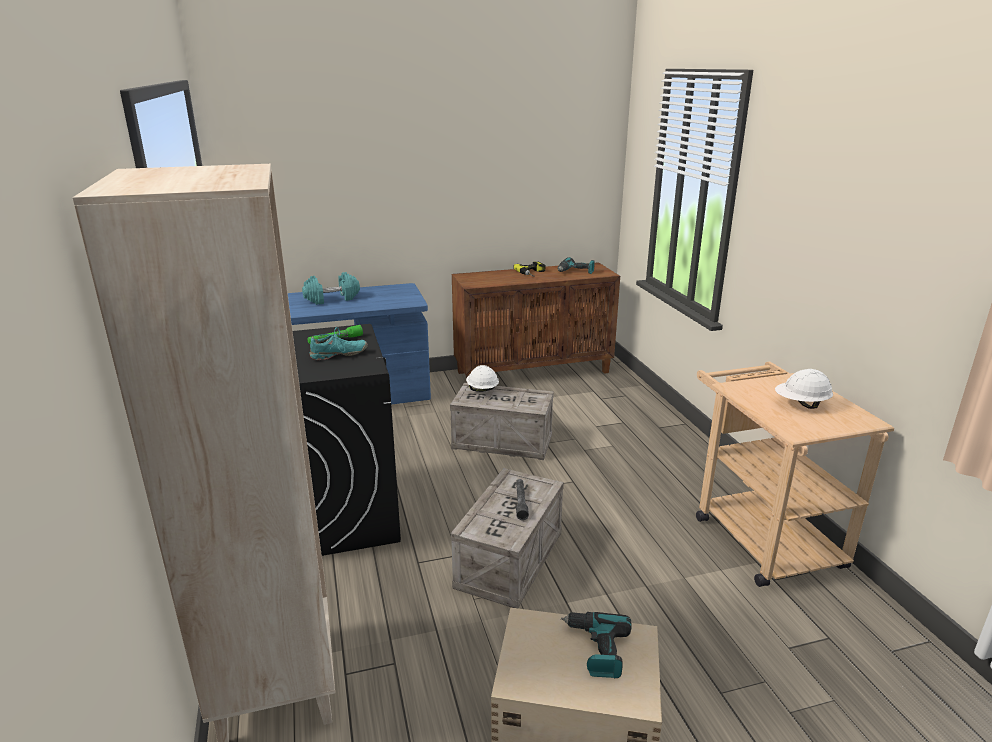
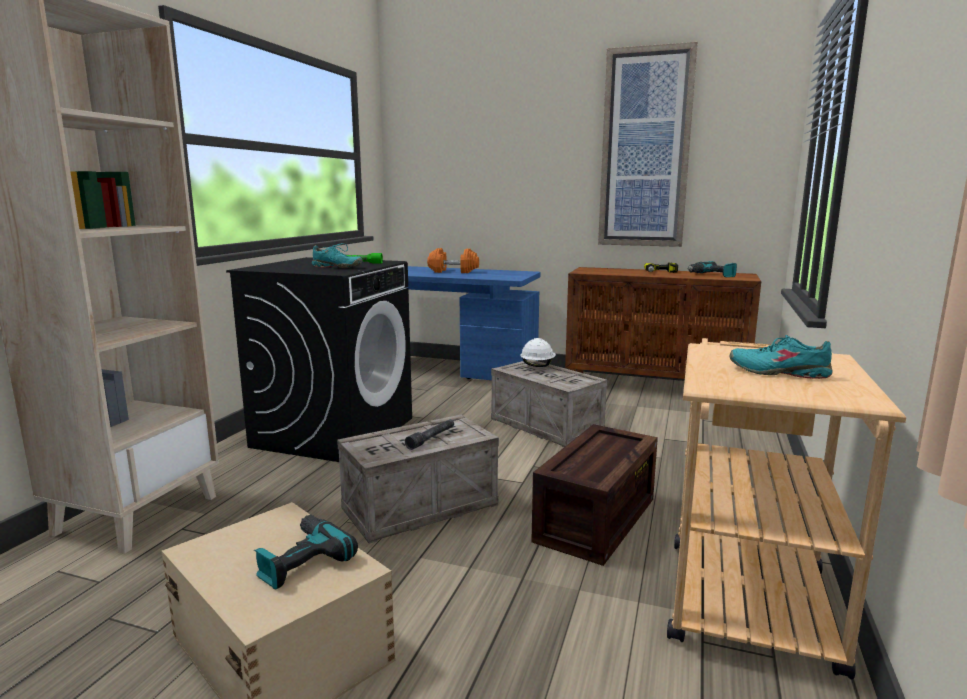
camera: 35 degrees right, 10 degrees down
turquoise dumbbell [302,272,360,305] -> orange dumbbell [427,248,479,273]
white hard hat [775,369,833,409] -> turquoise shoe [730,335,833,379]
none -> crate [531,424,658,566]
none -> picture [598,42,698,247]

